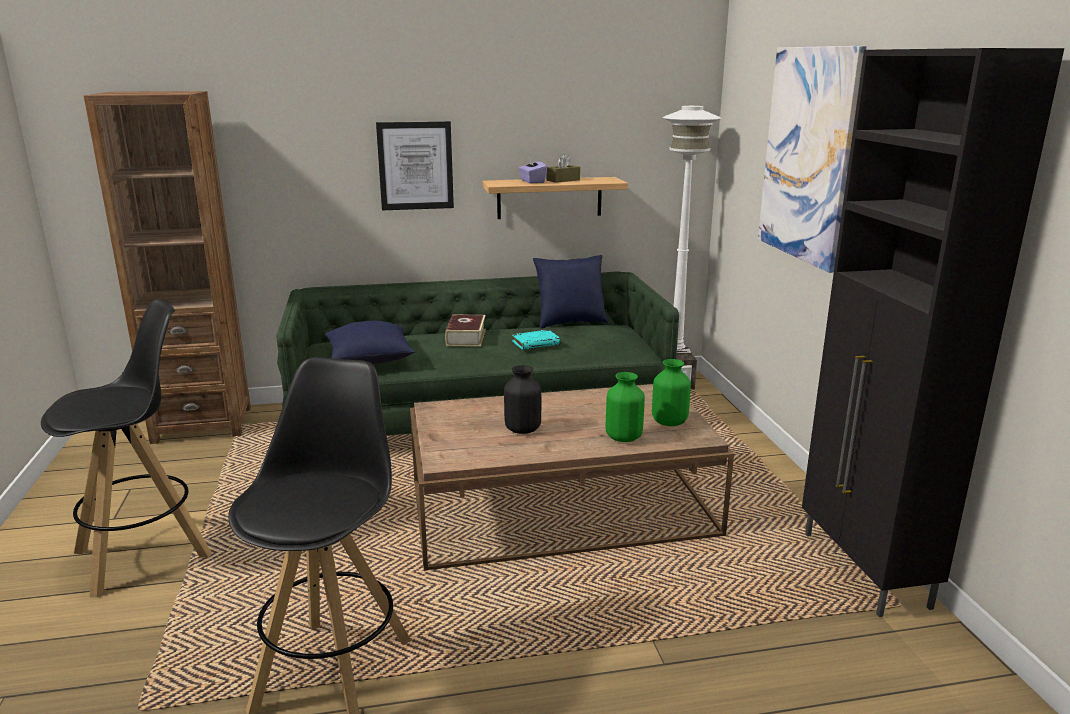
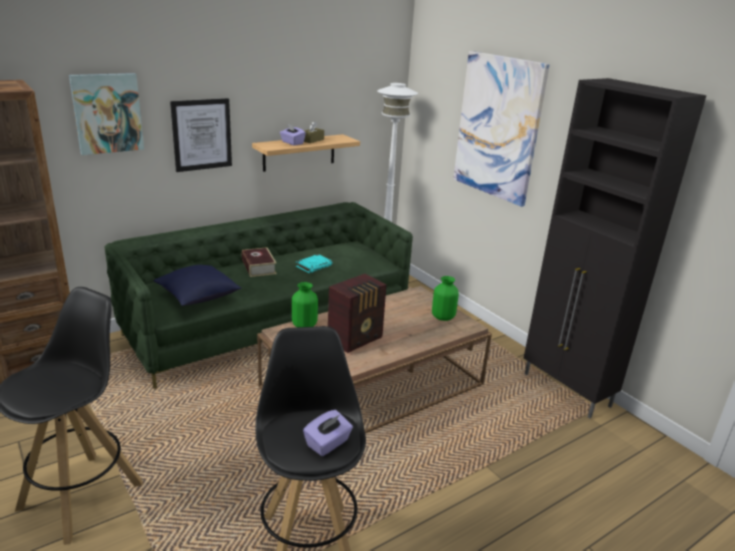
camera: 25 degrees left, 5 degrees up
black vase [504,365,541,434] -> radio [328,274,387,353]
blue pillow [533,255,608,328] -> none
green vase [606,372,645,442] -> green vase moved to [292,282,318,327]
none -> picture [69,73,144,155]
none -> purple tissue box [303,410,353,456]

